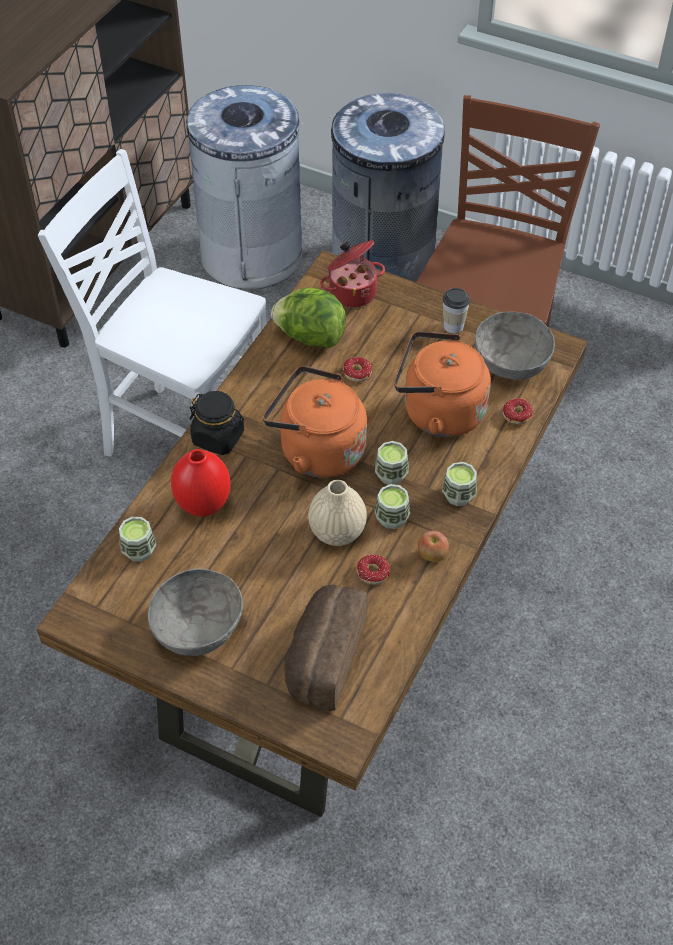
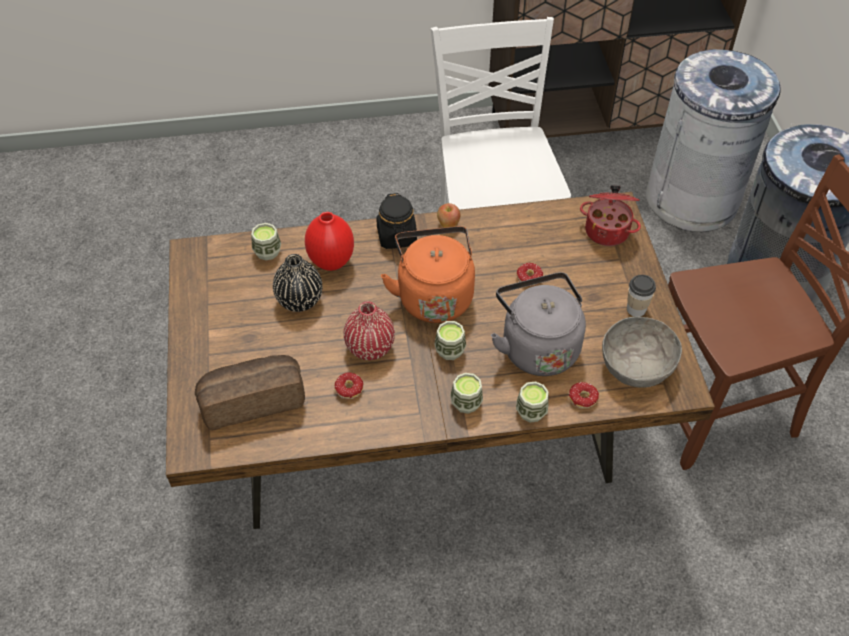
camera: 55 degrees right, 0 degrees up
grey bowl [148,569,243,656] -> none
lettuce [271,288,346,348] -> none
beige vase [308,480,367,546] -> red vase [343,301,395,360]
cup [375,484,410,529] -> cup moved to [516,381,549,423]
orange kettle [394,331,491,437] -> grey kettle [491,272,586,376]
apple [418,531,449,562] -> apple moved to [437,203,460,228]
none -> black vase [273,254,322,312]

